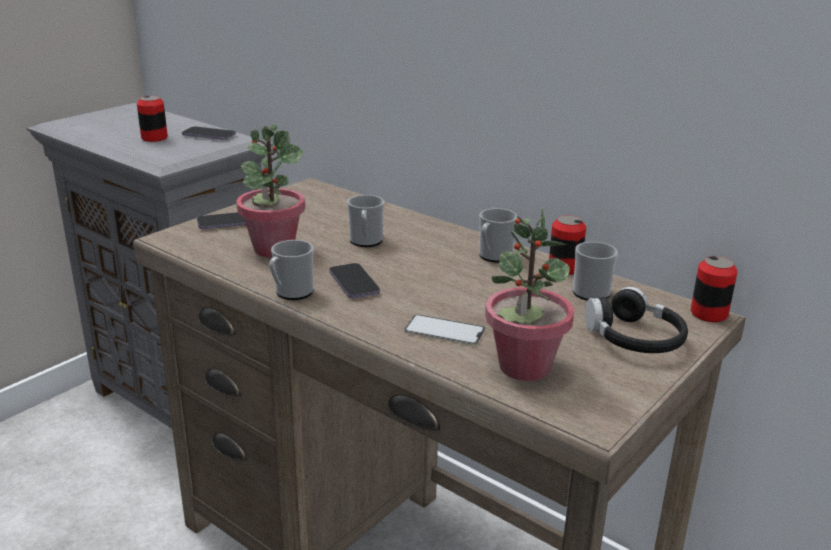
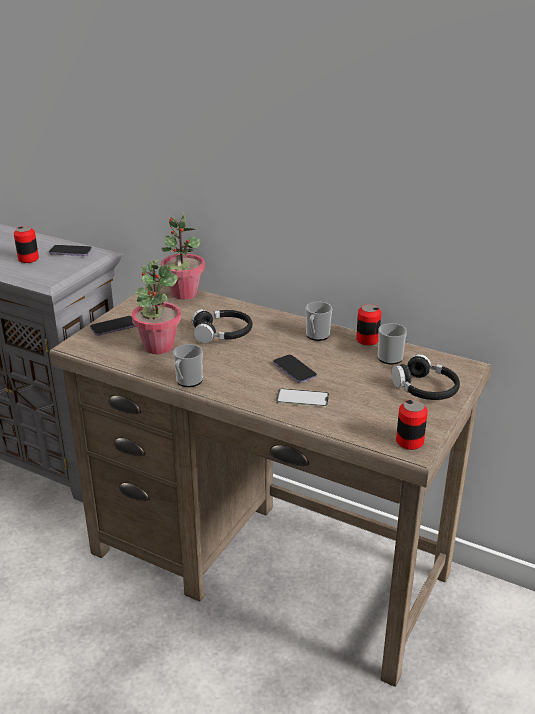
camera: 10 degrees left, 5 degrees up
phone [329,263,380,298] -> phone moved to [273,355,317,383]
mug [347,195,384,247] -> black headphones [191,309,253,343]
potted plant [485,207,574,381] -> potted plant moved to [161,213,205,300]
can [691,256,738,322] -> can moved to [396,400,428,450]

